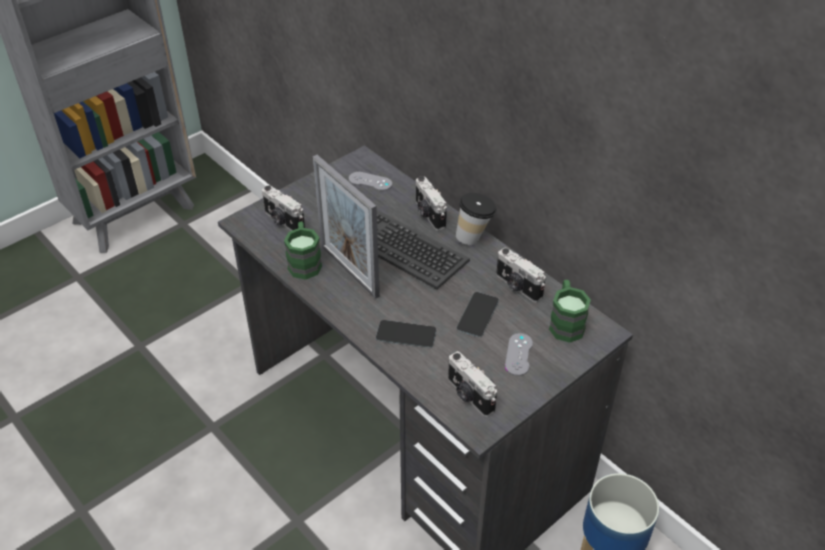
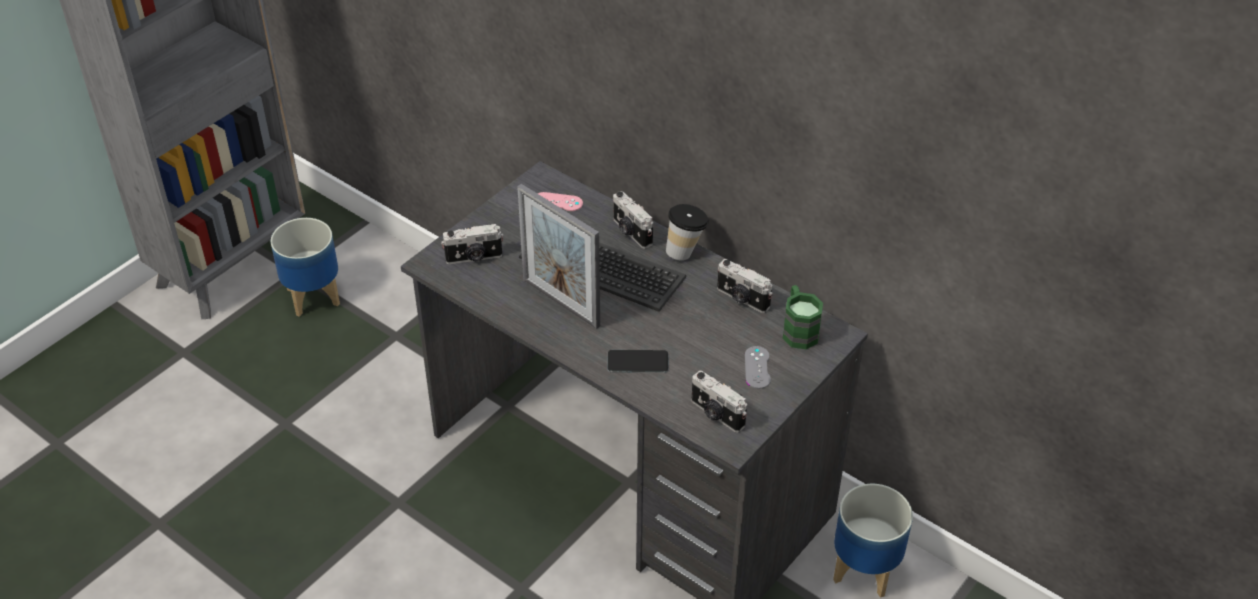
camera: 10 degrees left, 0 degrees up
camera [262,185,305,231] -> camera turned 45 degrees counterclockwise [441,224,504,264]
green mug [284,222,322,280] -> none
grey game controller [349,172,392,191] -> pink game controller [538,192,583,211]
phone [456,292,499,337] -> none
none -> planter [271,218,340,317]

